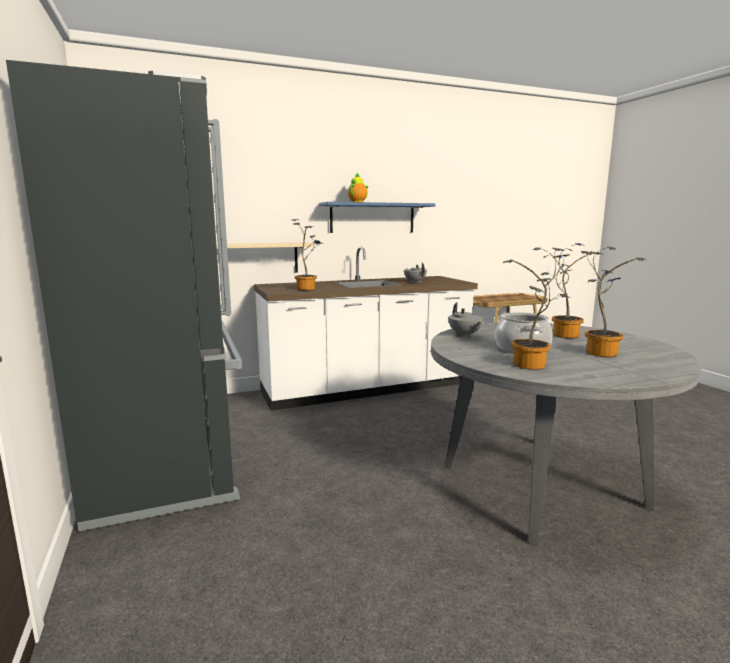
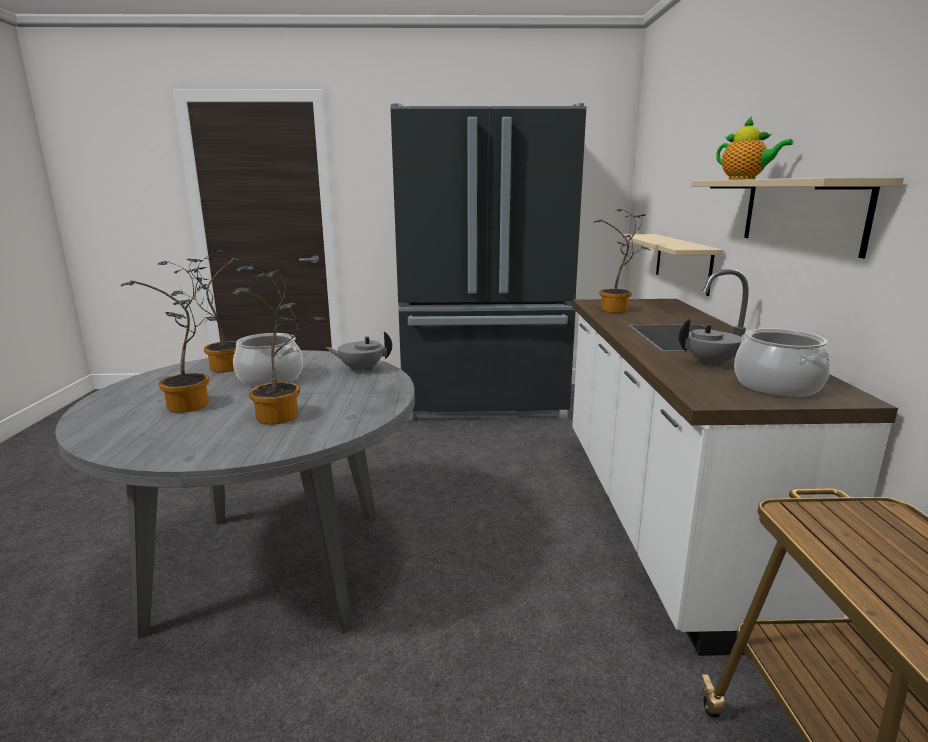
camera: 110 degrees right, 5 degrees up
blue shelf [319,202,436,233] -> beige shelf [691,177,904,258]
none -> cooking pot [734,328,832,397]

